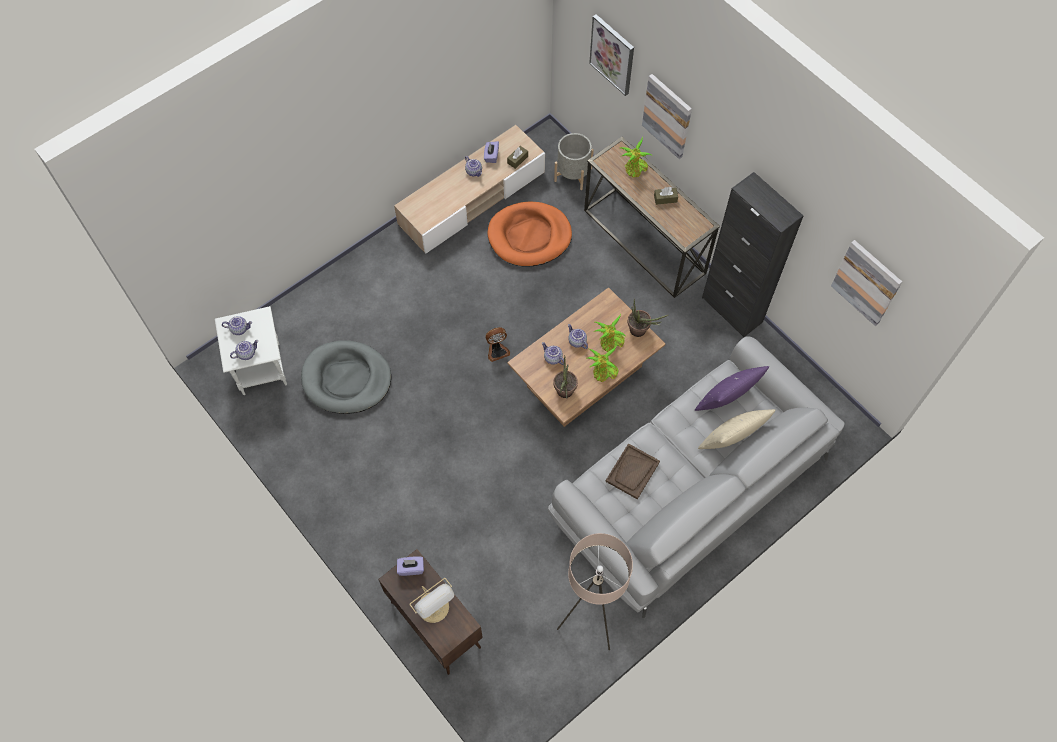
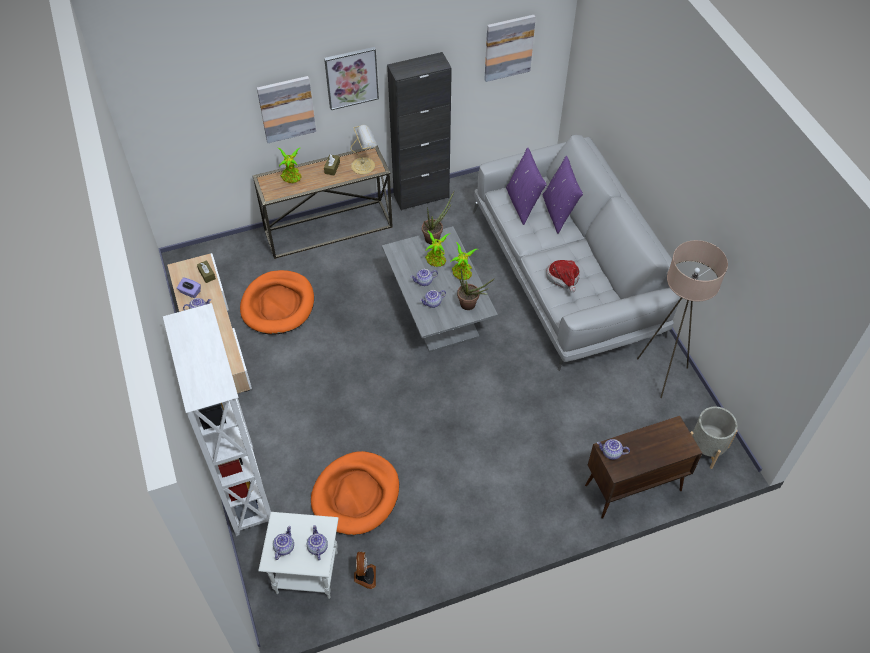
camera: 70 degrees left, 10 degrees down
grey dog bed [301,341,391,414] -> orange dog bed [311,451,399,535]
purple tissue box [397,556,424,576] -> teapot [597,439,630,460]
table lamp [409,578,454,623] -> table lamp moved to [350,125,377,174]
fan [485,327,510,362] -> fan moved to [354,552,376,589]
brown coffee table [507,287,665,427] -> grey coffee table [382,226,498,352]
grey planter [554,133,594,190] -> grey planter moved to [690,407,738,469]
picture [589,14,634,96] -> picture moved to [324,47,379,110]
brown tray [605,443,660,499] -> hat [546,260,580,292]
beige pillow [698,409,776,449] -> purple pillow [543,156,583,233]
none -> white bookcase [163,303,271,536]

